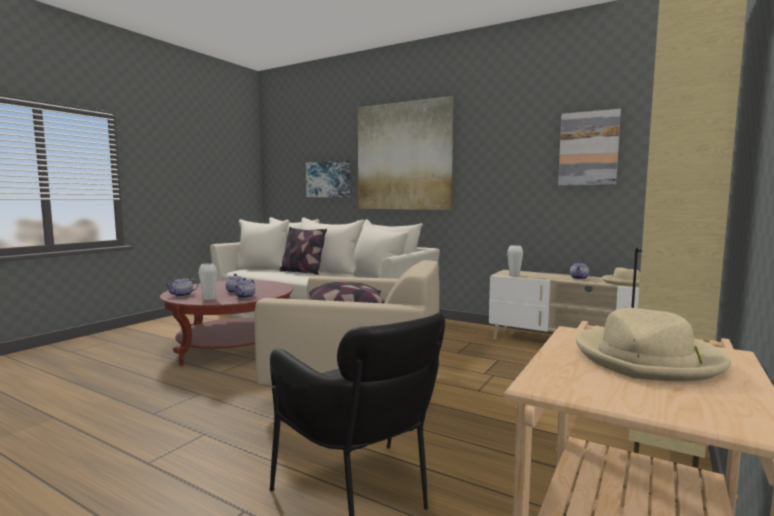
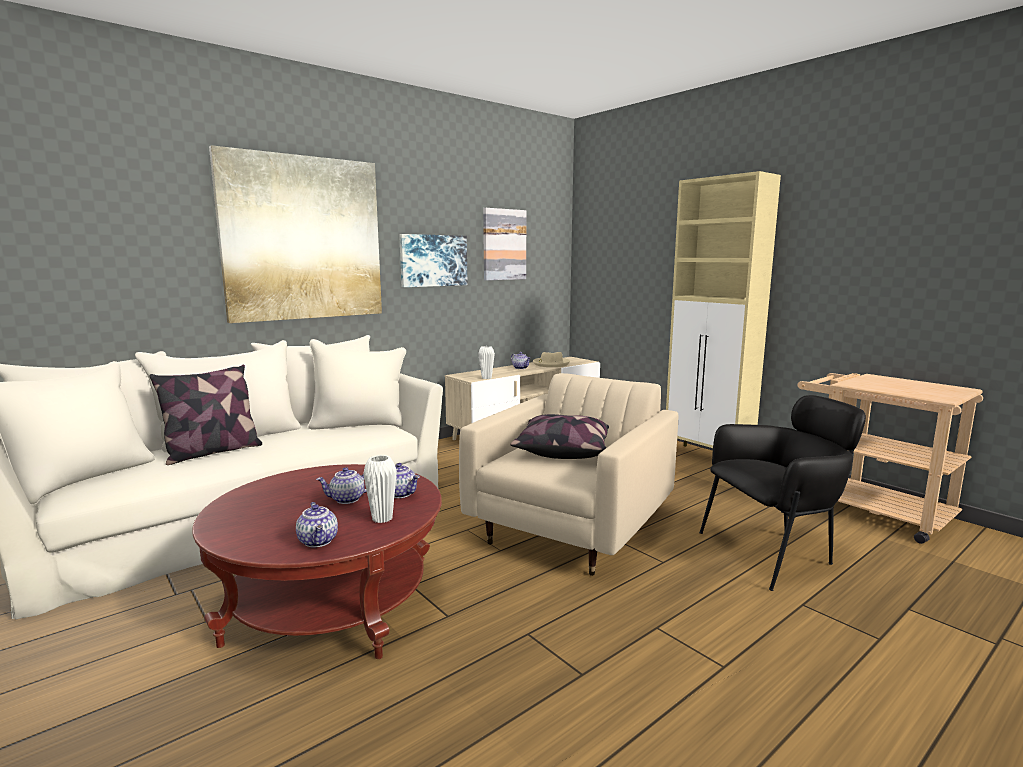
camera: 70 degrees left, 5 degrees up
picture [306,160,350,197] -> picture moved to [399,234,467,287]
beige hat [576,308,731,382] -> none

